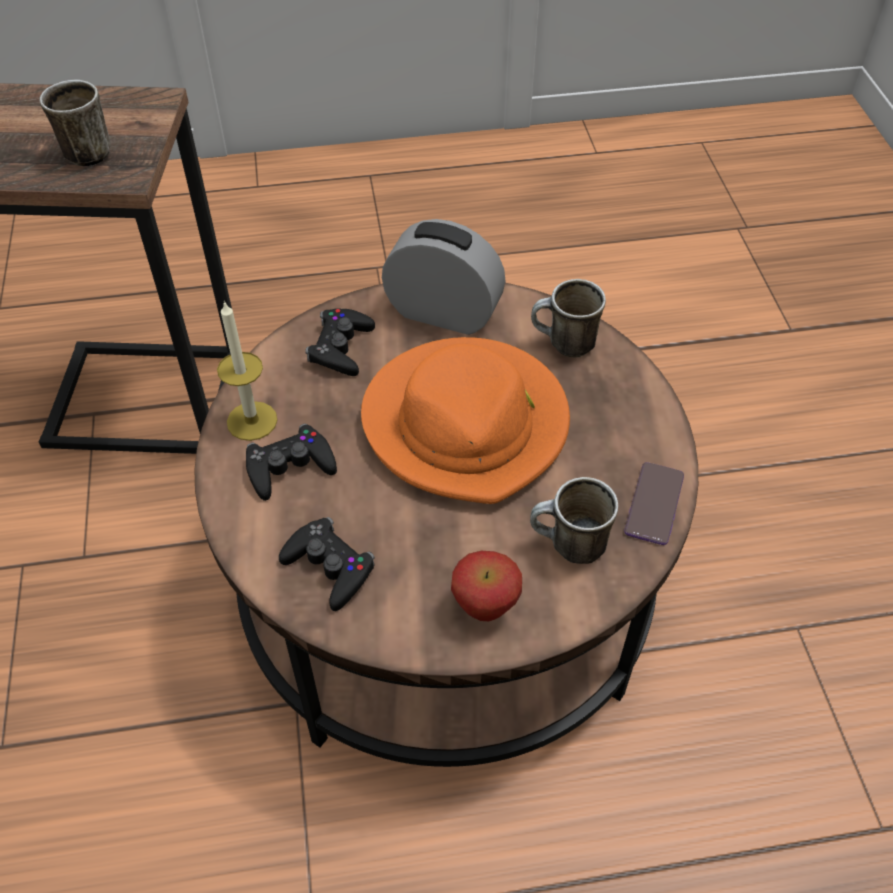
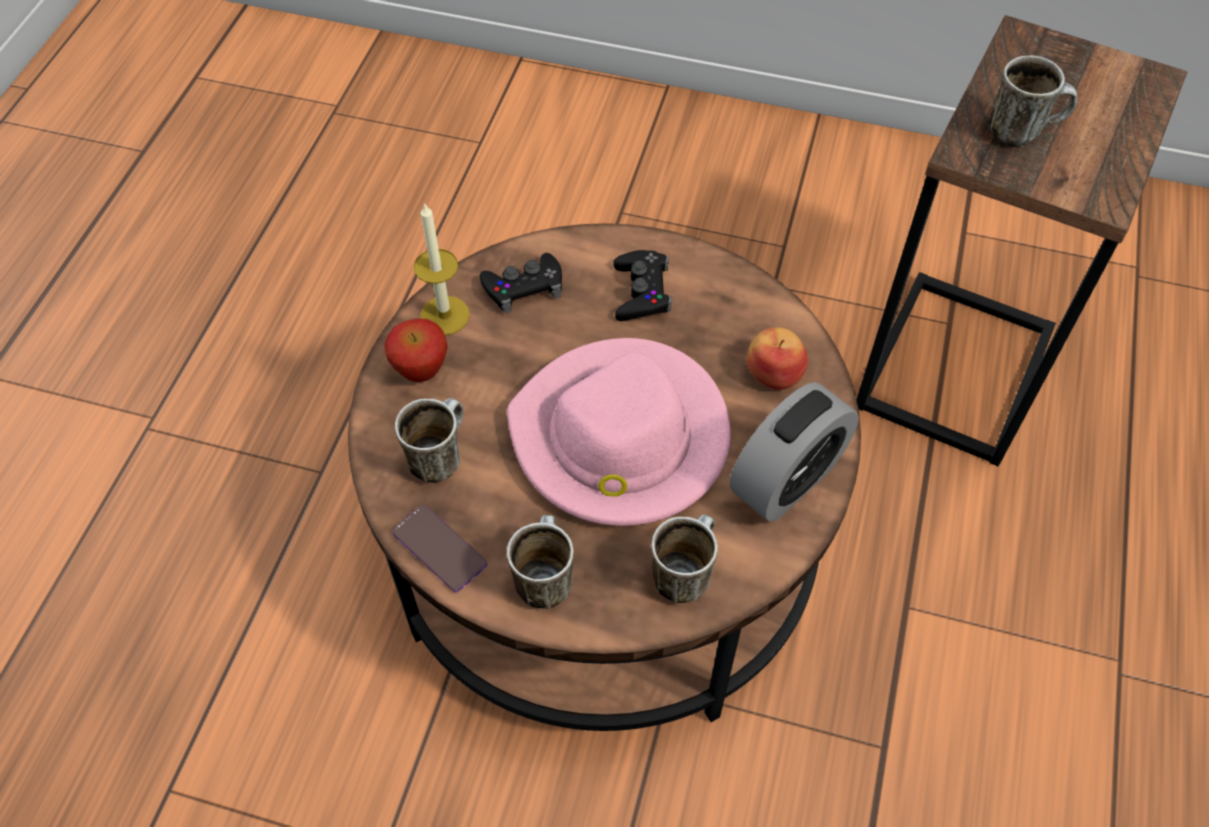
camera: 115 degrees right, 5 degrees up
candle [217,301,278,441] -> candle moved to [414,202,470,335]
black game controller [305,308,375,376] -> apple [747,327,808,390]
orange hat [361,337,570,504] -> pink hat [507,338,731,526]
none -> mug [507,515,574,609]

